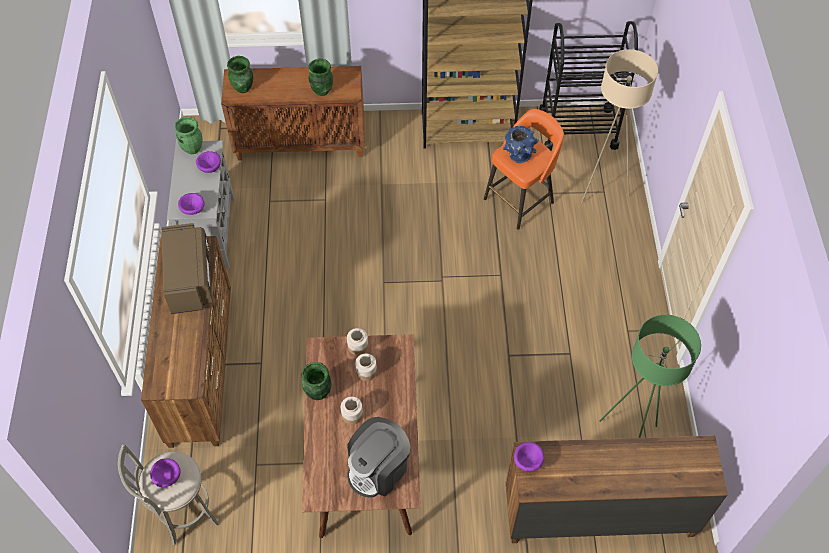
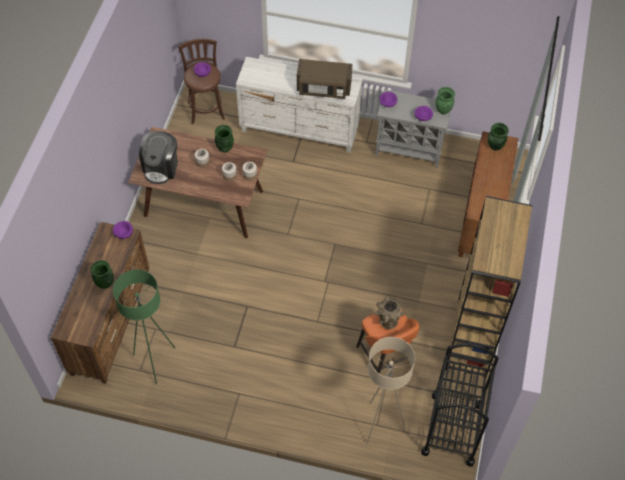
camera: 105 degrees right, 0 degrees up
grey stool [118,444,219,546] -> brown stool [178,39,225,124]
brown dresser [141,236,231,448] -> white dresser [236,57,363,153]
green vase [308,59,333,96] -> green vase moved to [91,260,114,289]
coffee machine [347,417,411,498] -> coffee machine turned 135 degrees counterclockwise [139,131,178,184]
blue vase [503,126,539,163] -> brown vase [375,296,404,330]

